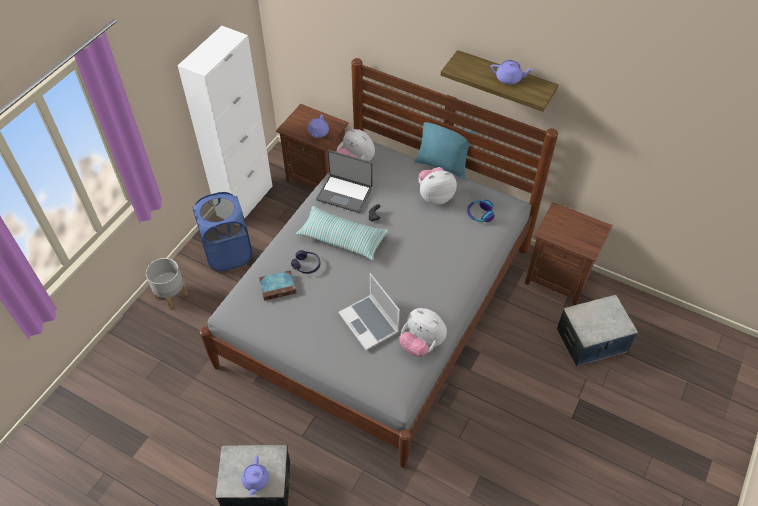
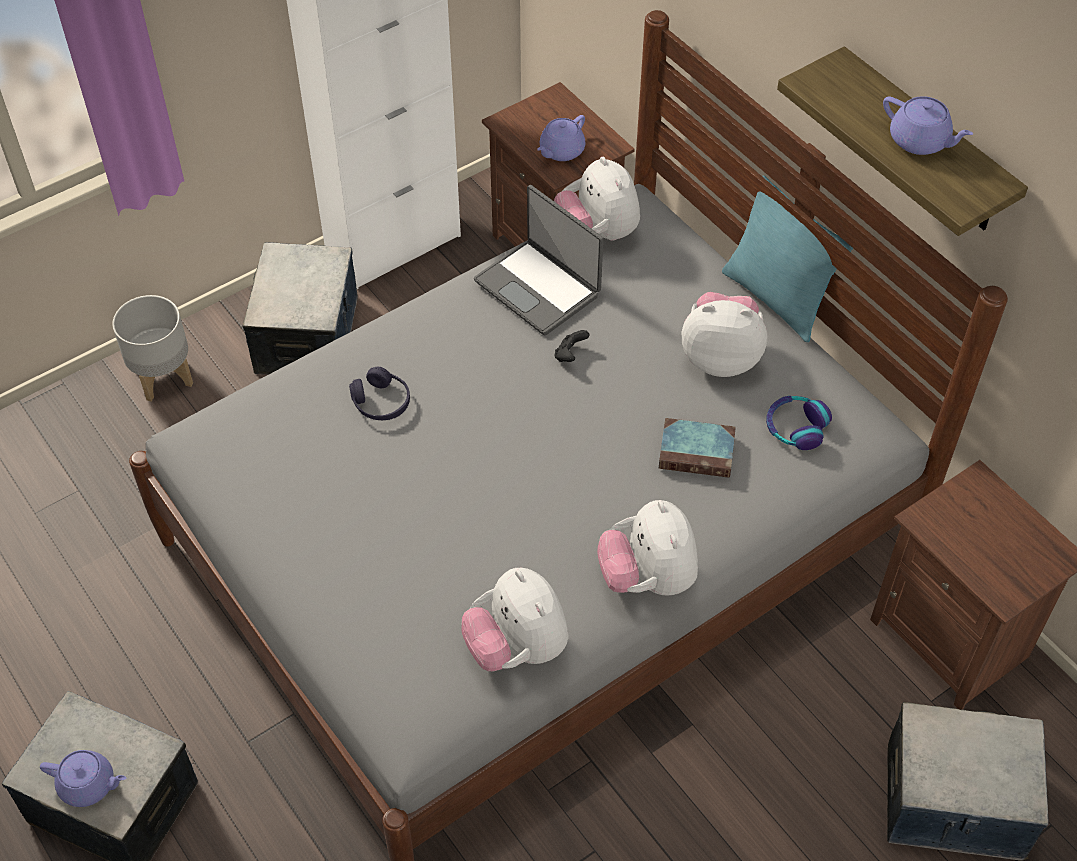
camera: 25 degrees right, 0 degrees up
blue laundry basket [193,192,253,271] -> storage box [242,243,358,375]
purple teapot [241,456,269,497] -> purple teapot turned 105 degrees counterclockwise [40,750,126,807]
book [259,270,296,301] -> book moved to [659,418,736,478]
pillow [295,206,389,260] -> none
laptop [338,273,400,350] -> none
none -> plush toy [597,500,698,596]

